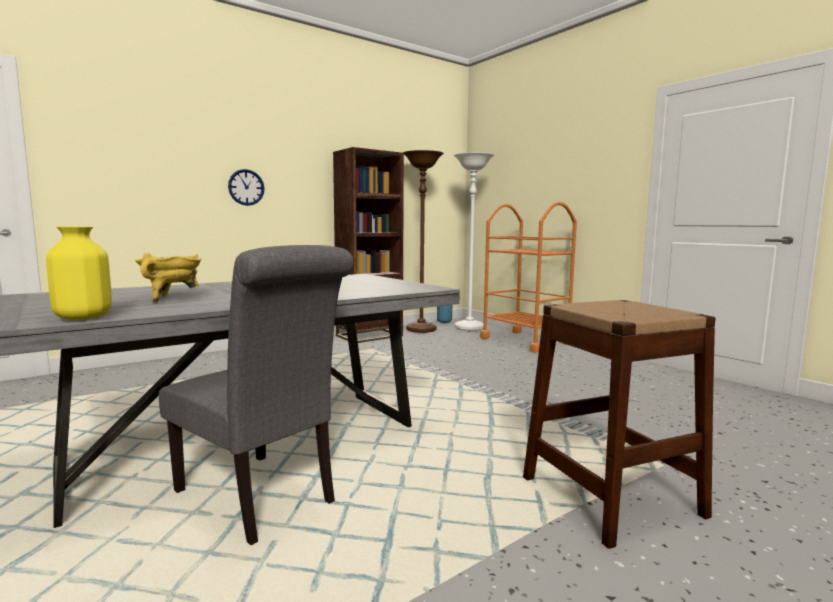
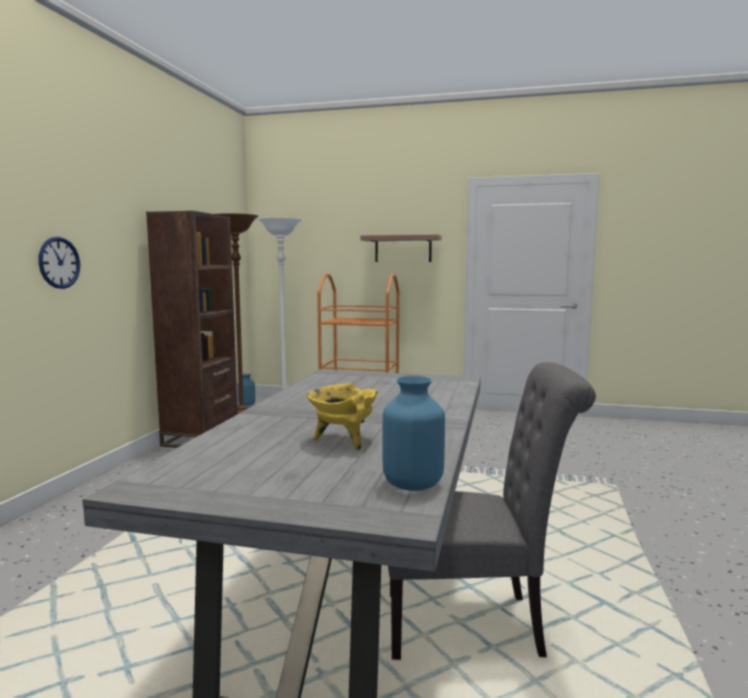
camera: 40 degrees left, 0 degrees up
yellow vase [46,227,112,320] -> blue vase [382,376,445,491]
brown stool [523,300,716,549] -> none
none -> shelf [361,235,441,262]

